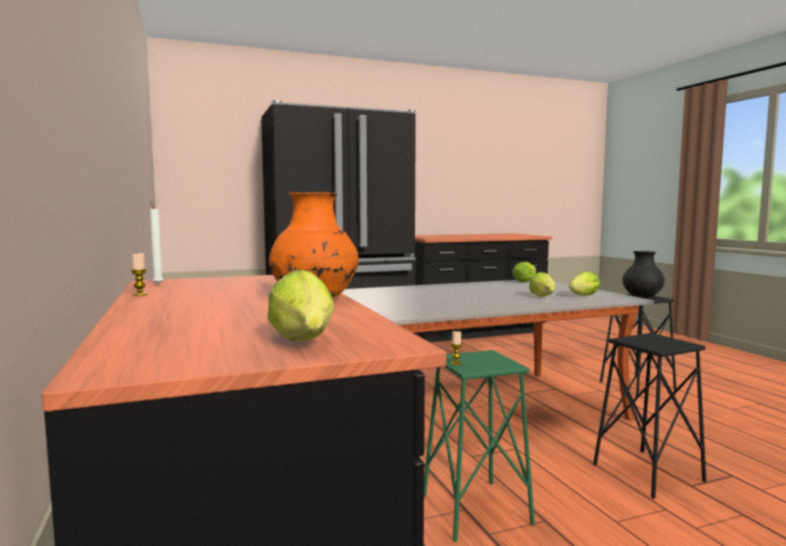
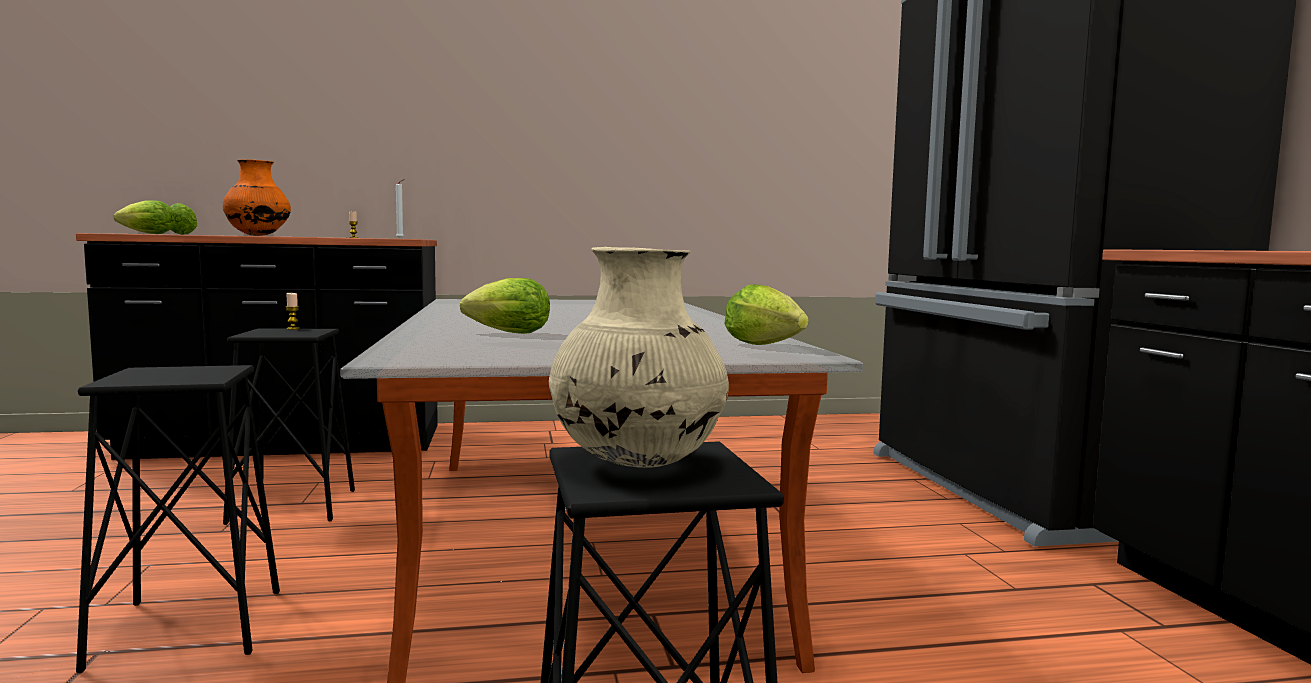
camera: 100 degrees right, 0 degrees up
green stool [424,350,535,542] -> black stool [223,328,355,525]
lettuce [569,271,600,296] -> lettuce moved to [170,203,198,235]
black vase [622,251,665,298] -> beige vase [549,247,729,468]

